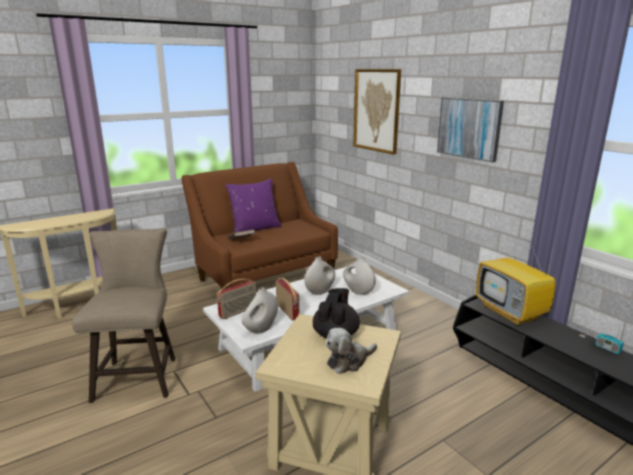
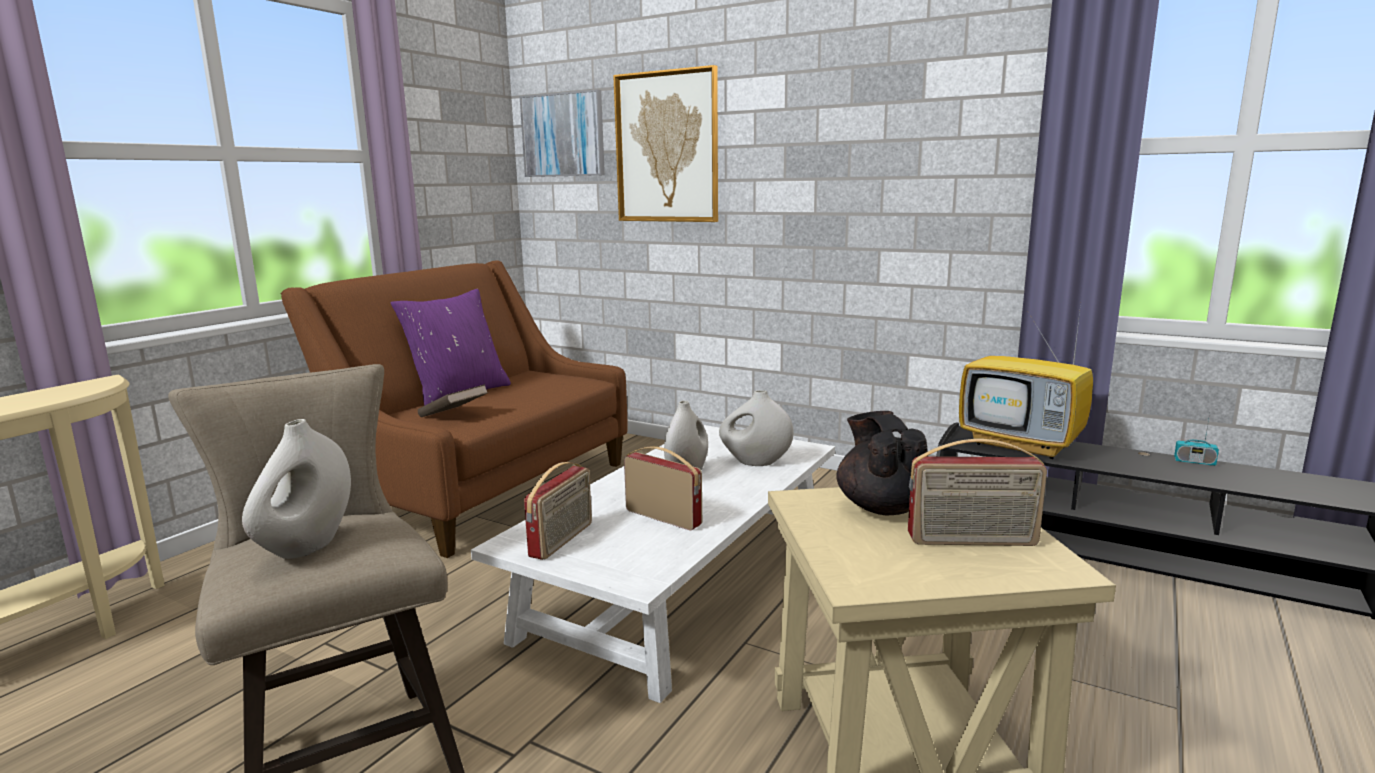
camera: 25 degrees left, 5 degrees down
white vase [242,287,278,334] -> white vase moved to [242,419,351,559]
plush toy [326,328,377,374] -> radio [908,439,1047,546]
picture [437,97,504,162] -> picture moved to [520,90,605,177]

